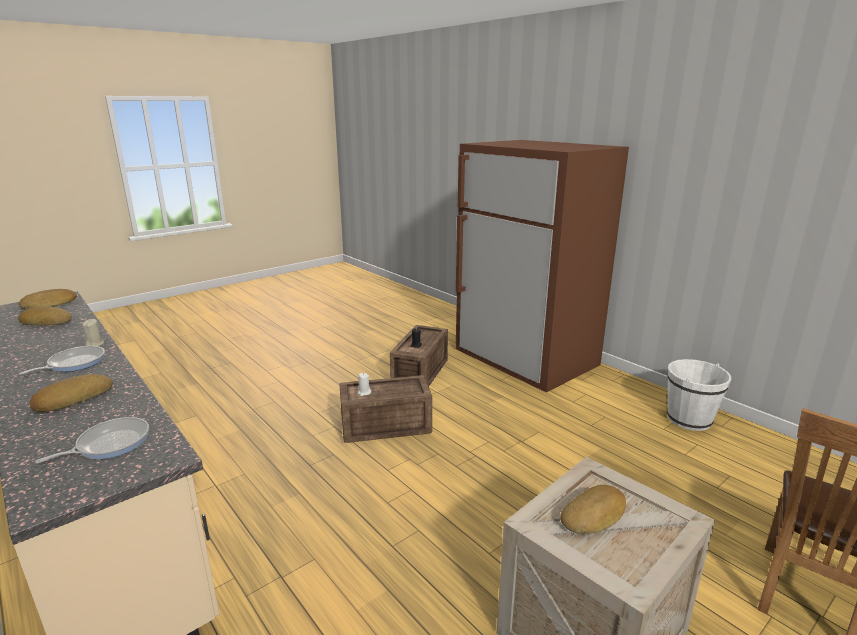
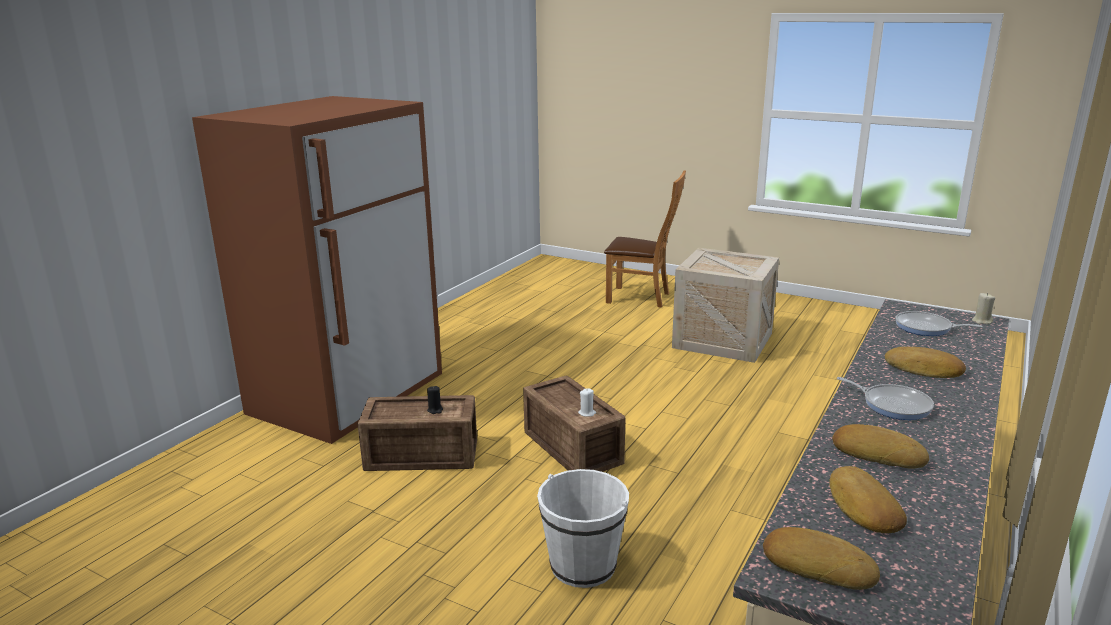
camera: 110 degrees left, 0 degrees up
frying pan [19,346,105,375] -> frying pan turned 150 degrees counterclockwise [837,377,934,420]
beige candle [82,319,104,346] -> beige candle moved to [972,293,995,324]
bread [560,485,626,534] -> bread moved to [832,424,929,469]
white bucket [667,359,731,431] -> white bucket moved to [537,469,629,588]

